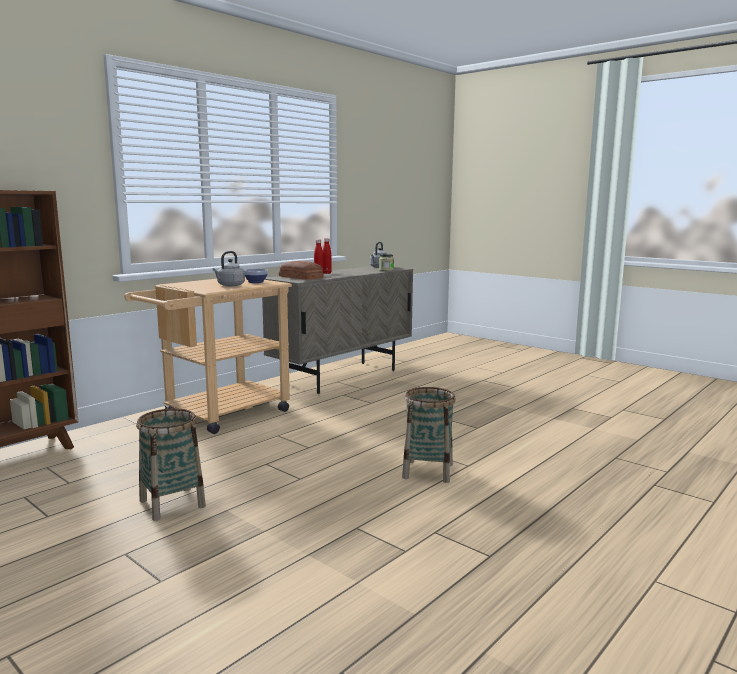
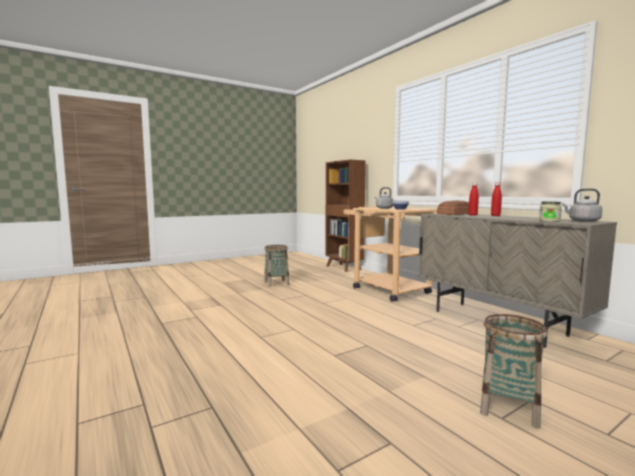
camera: 105 degrees right, 5 degrees down
basket [402,387,456,483] -> basket moved to [480,314,547,429]

